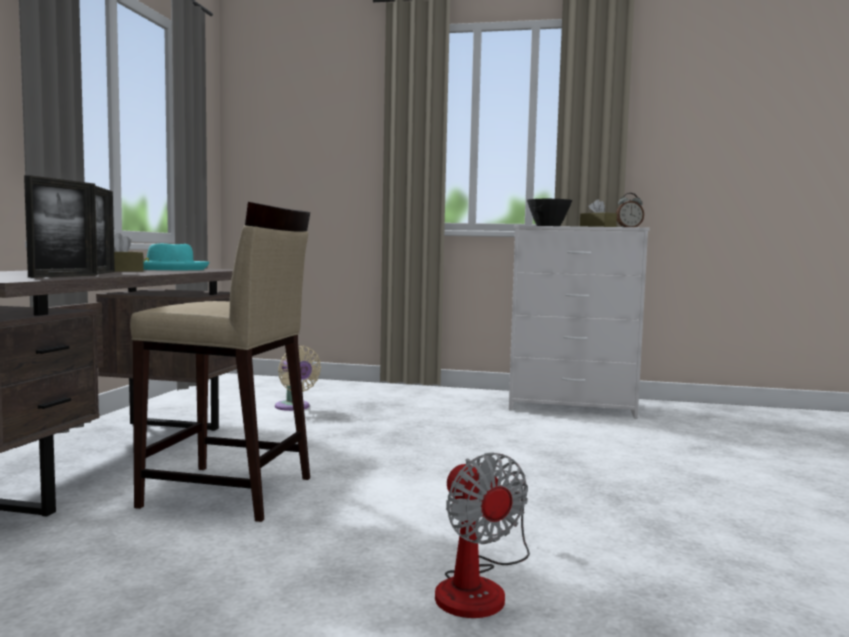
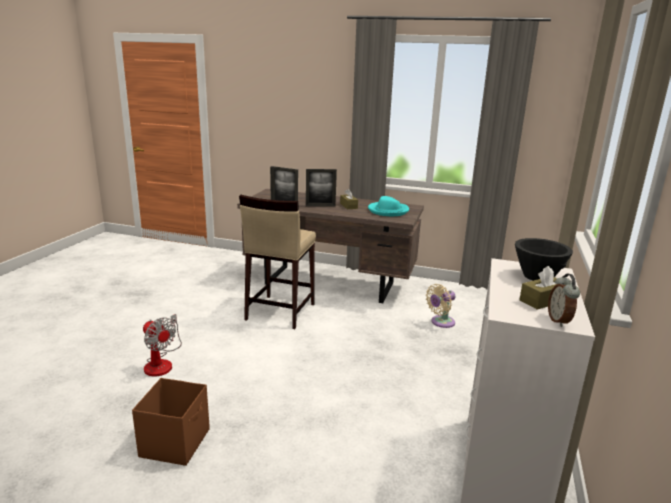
camera: 95 degrees right, 15 degrees up
fan [435,452,530,618] -> fan turned 120 degrees counterclockwise [143,314,182,377]
none -> brown storage box [132,378,210,466]

